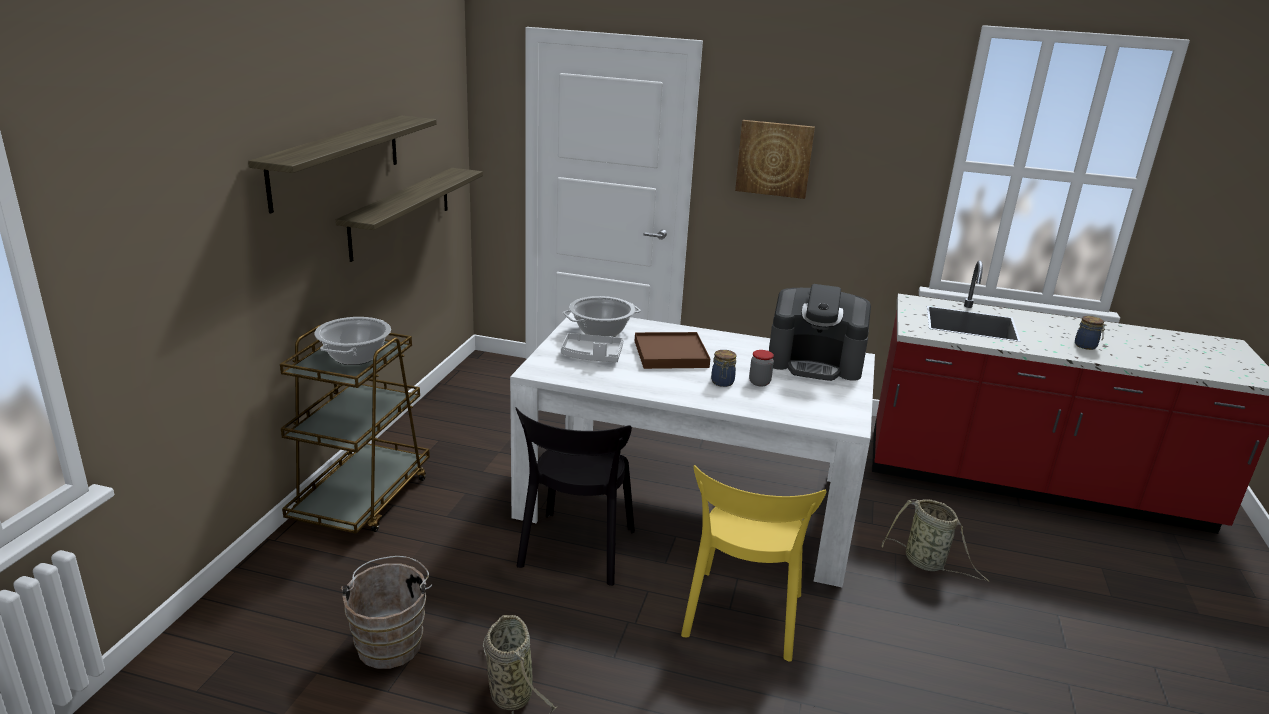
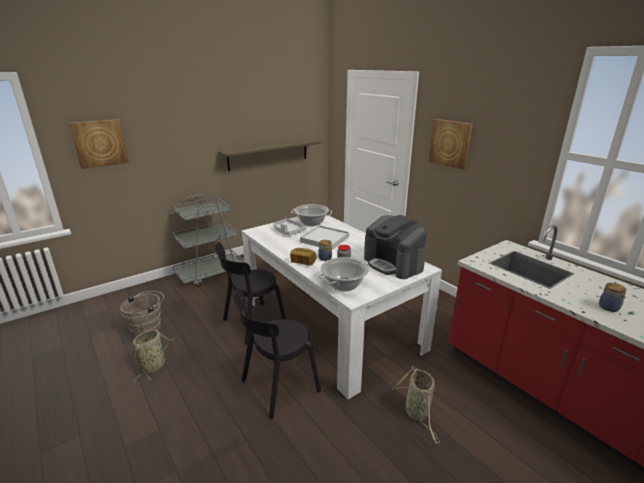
camera: 40 degrees right, 0 degrees up
shelf [248,115,437,213] -> none
brown cart [280,325,430,534] -> grey cart [172,194,244,287]
cooking pot [315,317,391,365] -> cooking pot moved to [318,257,370,291]
brown tray [635,332,710,369] -> white tray [300,225,349,250]
yellow chair [681,465,827,662] -> black chair [233,289,321,420]
none -> picture [69,119,129,169]
none -> bread [290,248,316,266]

